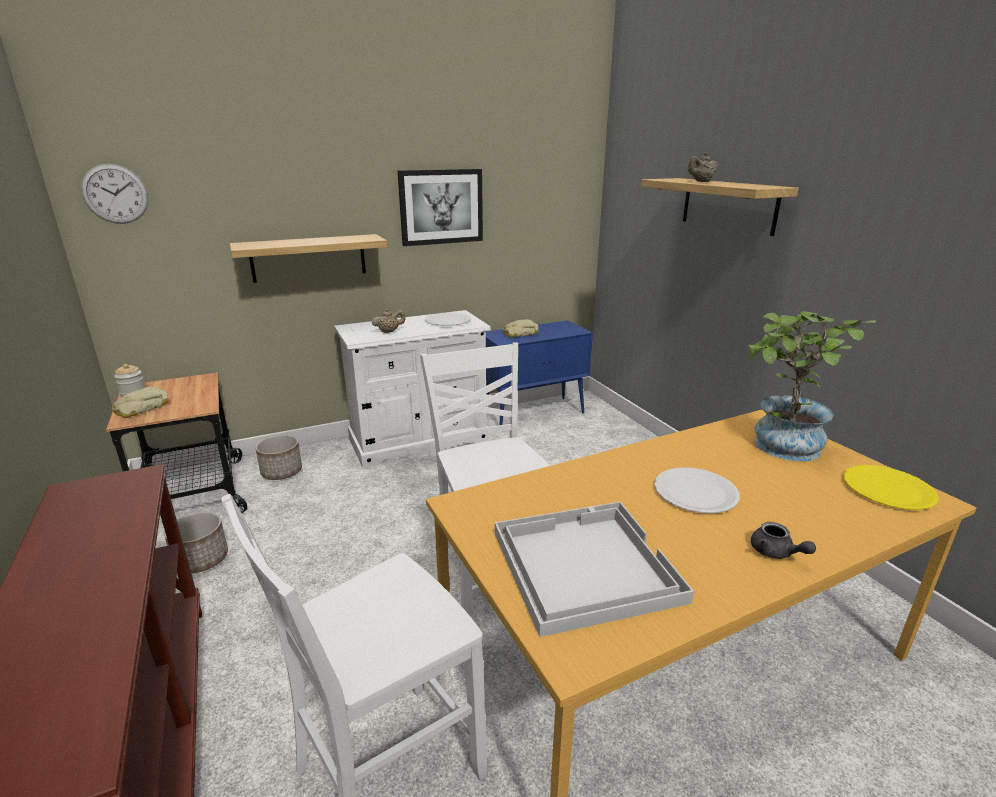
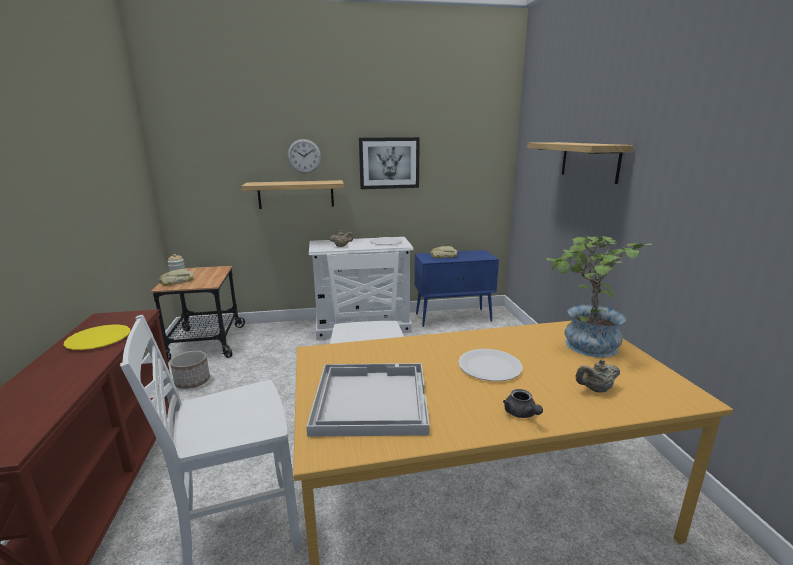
camera: 15 degrees right, 5 degrees down
wall clock [81,164,149,224] -> wall clock moved to [287,139,321,174]
planter [255,435,302,480] -> none
beige teapot [688,152,718,182] -> beige teapot moved to [576,359,620,393]
yellow plate [843,465,939,510] -> yellow plate moved to [64,325,130,350]

